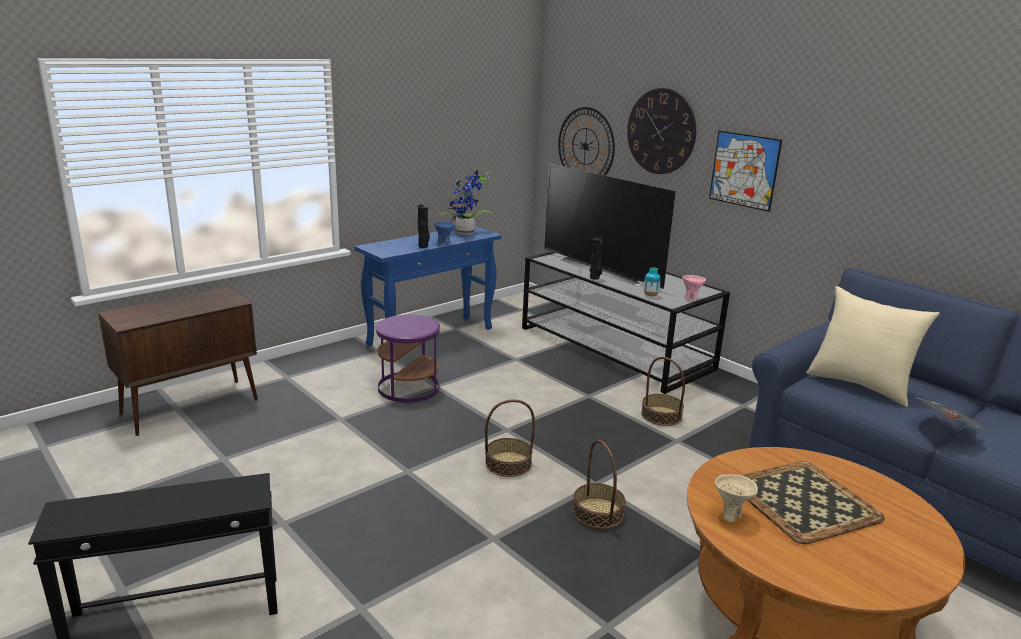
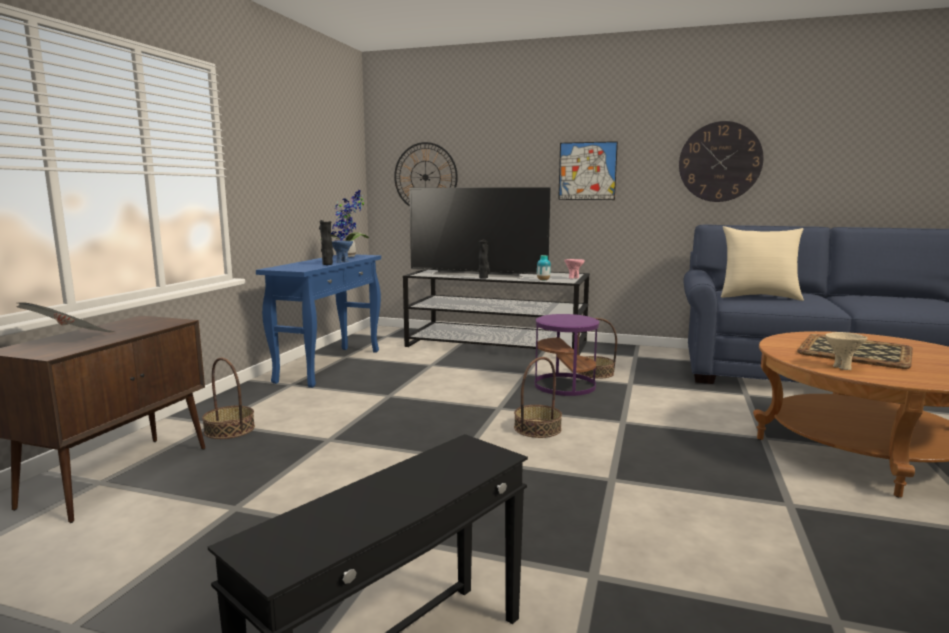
camera: 30 degrees left, 10 degrees down
purple side table [376,315,440,403] -> purple side table moved to [534,314,599,396]
basket [573,440,626,529] -> basket moved to [202,357,255,439]
wall clock [627,88,696,174] -> wall clock moved to [679,121,764,202]
newspaper [915,397,985,429] -> newspaper moved to [16,302,115,332]

